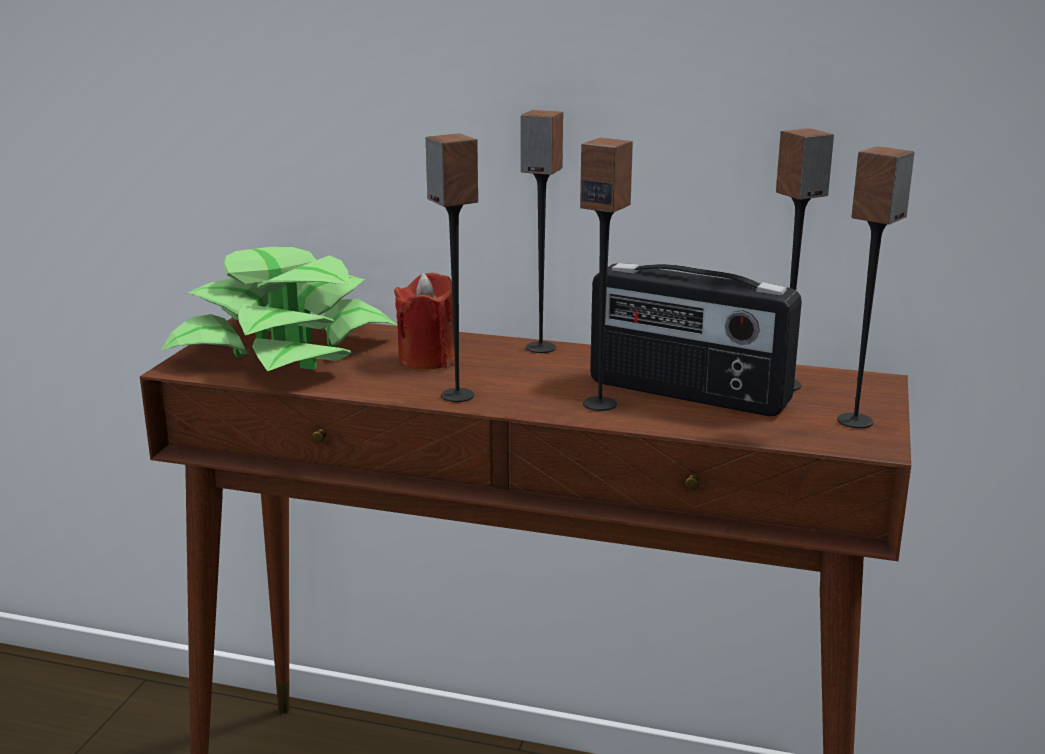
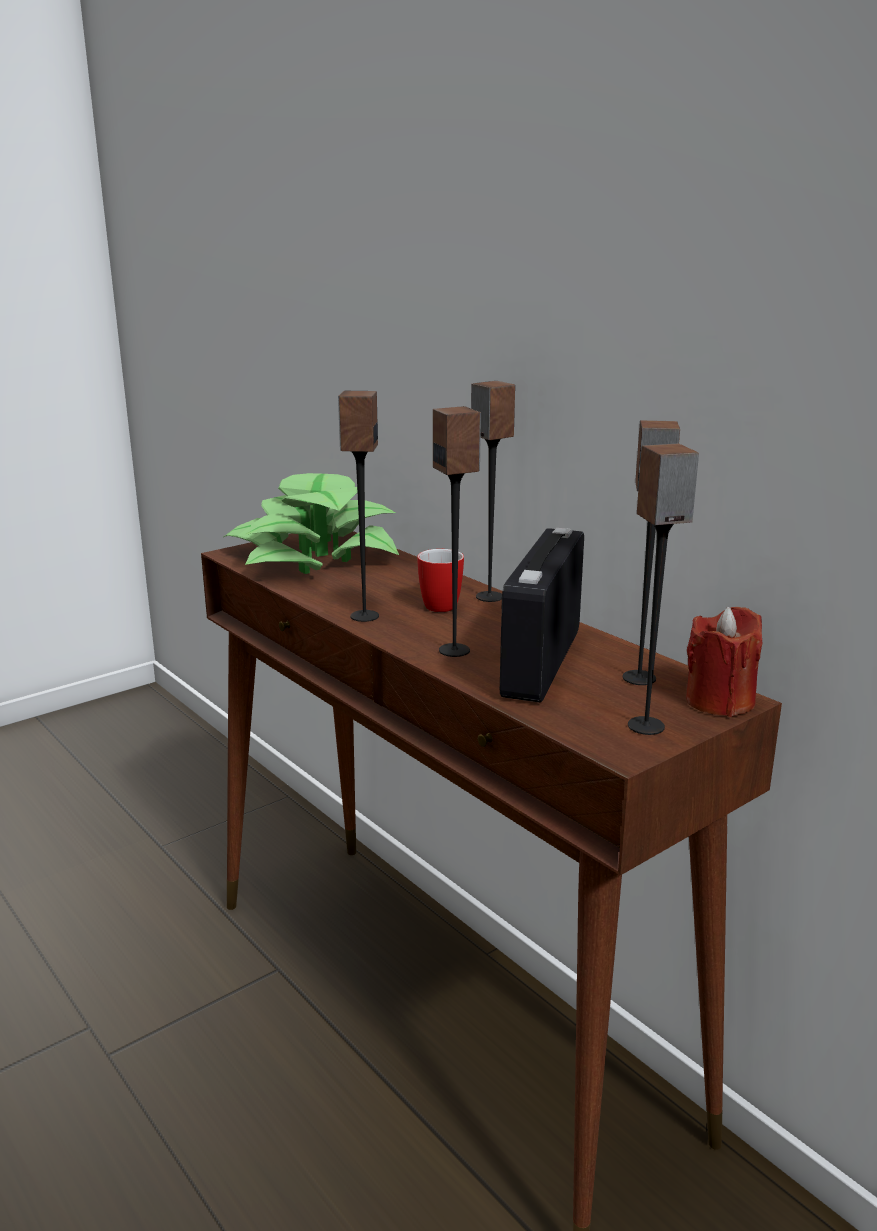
camera: 35 degrees right, 0 degrees up
red candle [394,273,455,370] -> red candle moved to [686,607,762,717]
radio [590,263,802,416] -> radio turned 45 degrees clockwise [500,528,584,703]
none -> mug [417,549,464,612]

